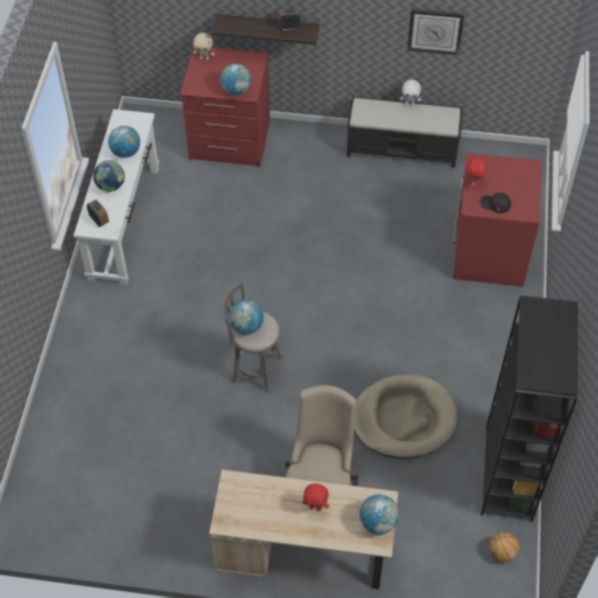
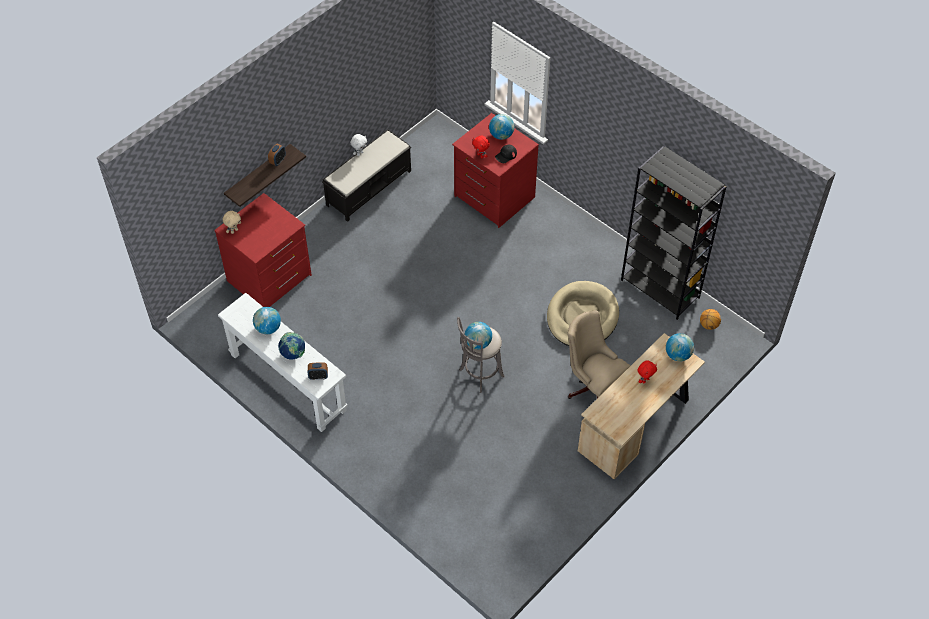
camera: 55 degrees left, 0 degrees up
globe [220,63,252,95] -> globe moved to [489,114,514,140]
wall clock [407,9,464,56] -> none

